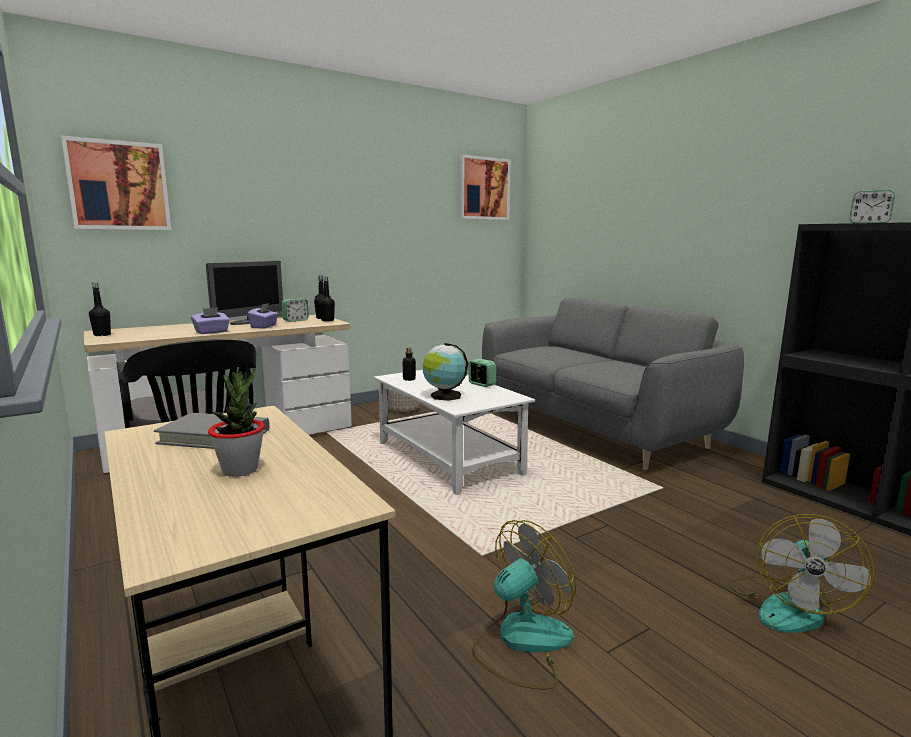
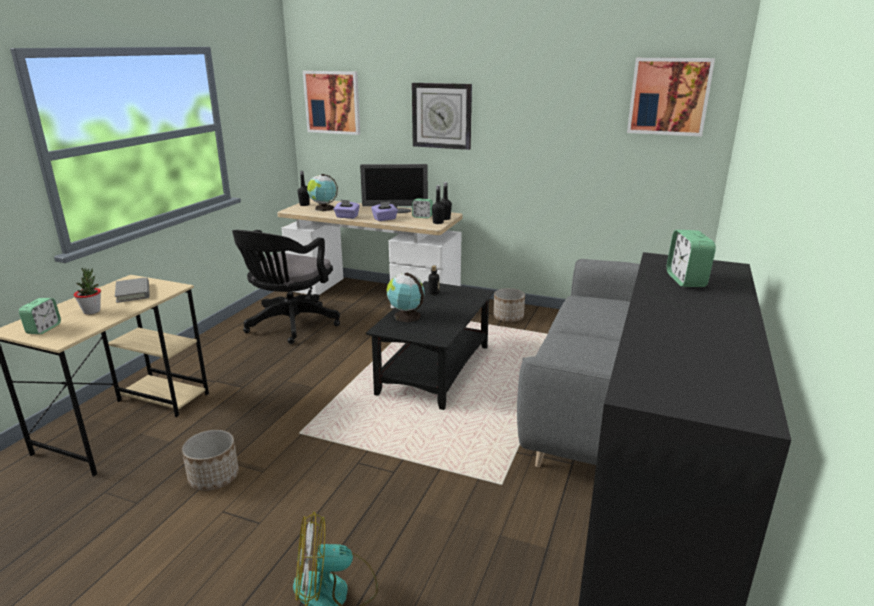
camera: 55 degrees right, 10 degrees up
white coffee table [374,370,535,495] -> black coffee table [366,281,494,410]
alarm clock [469,358,496,387] -> alarm clock moved to [19,298,61,334]
fan [472,520,576,689] -> planter [182,430,239,491]
none -> globe [307,174,338,211]
none -> wall clock [412,83,472,150]

